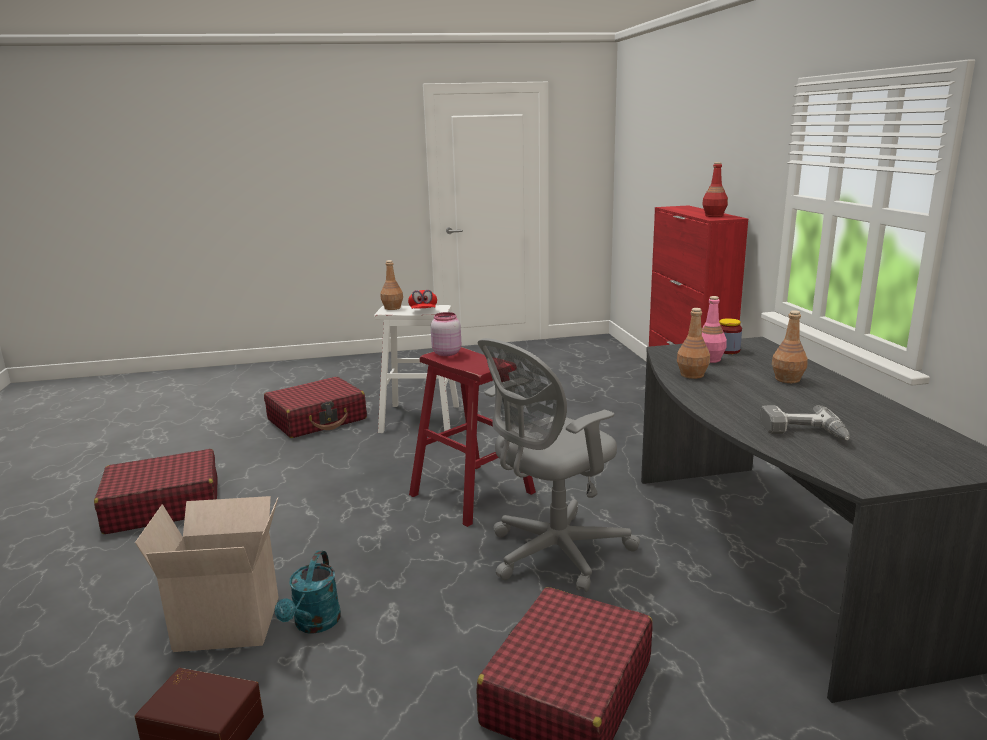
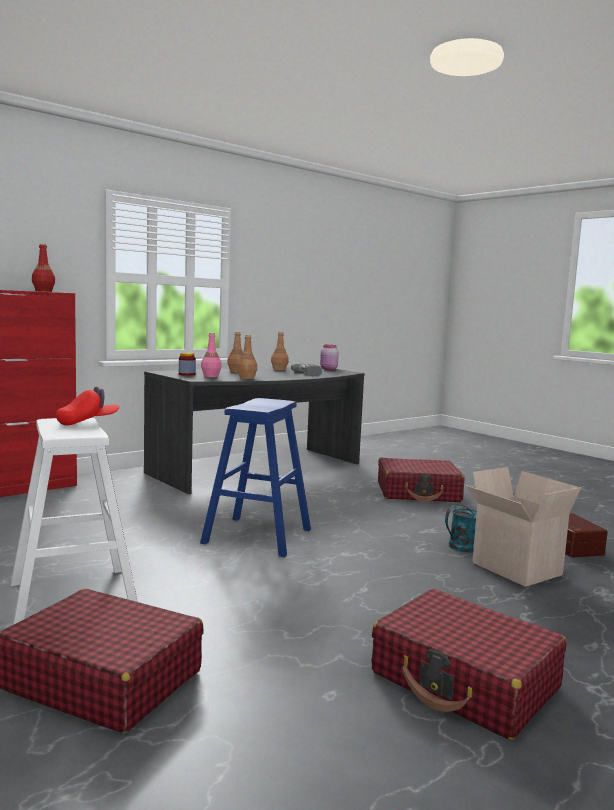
camera: 120 degrees left, 10 degrees down
brown bottle [381,260,403,310] -> brown bottle moved to [271,332,289,370]
red stool [409,347,536,527] -> blue stool [200,398,311,557]
pink jar [431,312,461,356] -> pink jar moved to [320,345,339,370]
grey office chair [478,338,640,592] -> none

